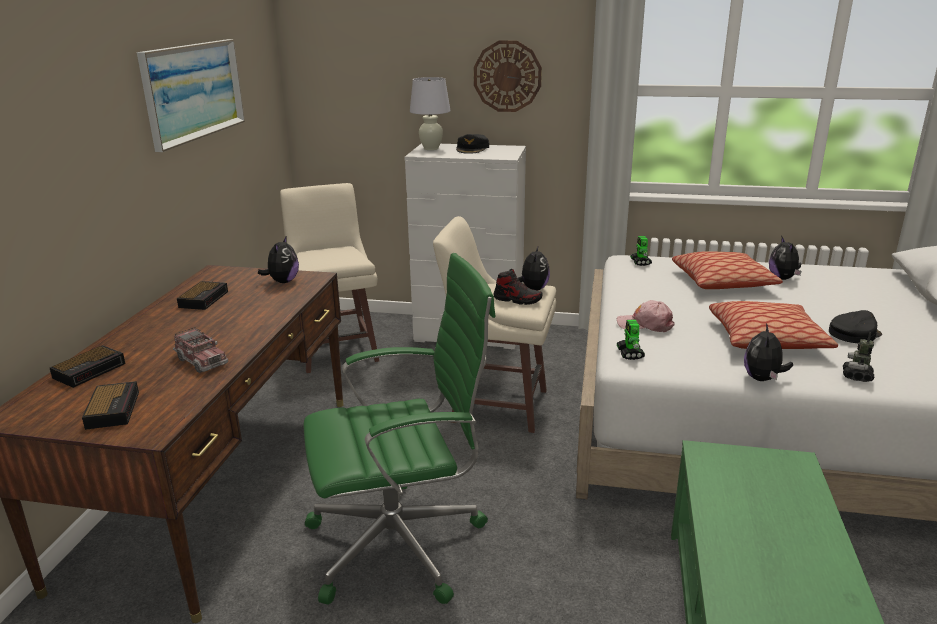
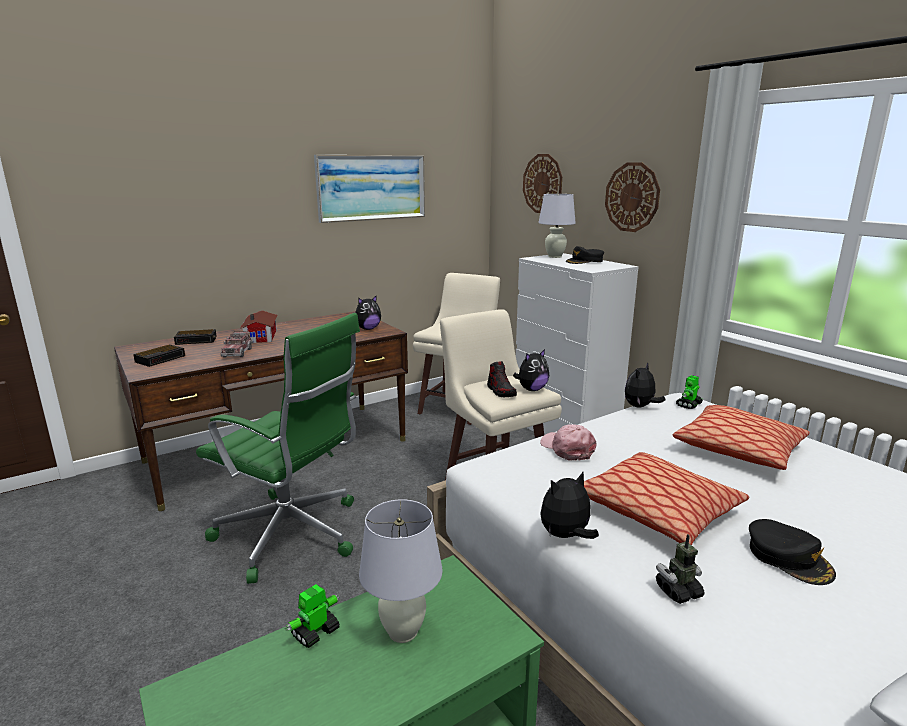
camera: 45 degrees right, 5 degrees down
alarm clock [177,281,228,310] -> none
toy robot [616,319,645,360] -> toy robot moved to [285,584,340,648]
plush toy [769,237,801,280] -> plush toy moved to [625,362,665,408]
black cap [829,310,882,343] -> black cap turned 45 degrees clockwise [749,519,836,585]
none -> toy house [240,310,277,343]
none -> white table lamp [359,499,443,643]
none -> wall clock [523,154,562,213]

